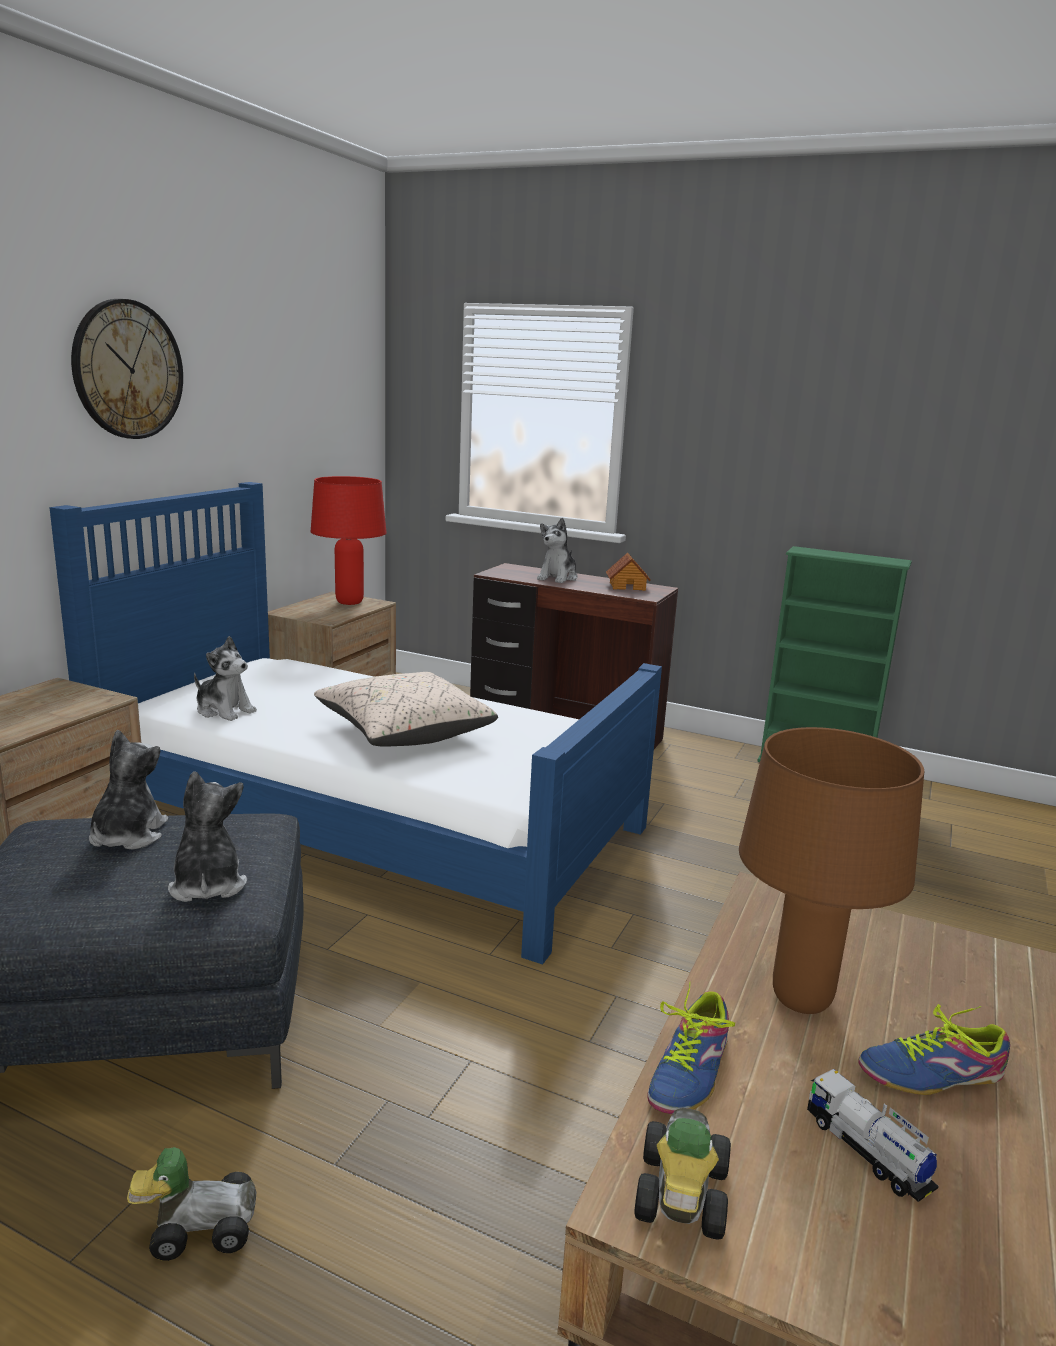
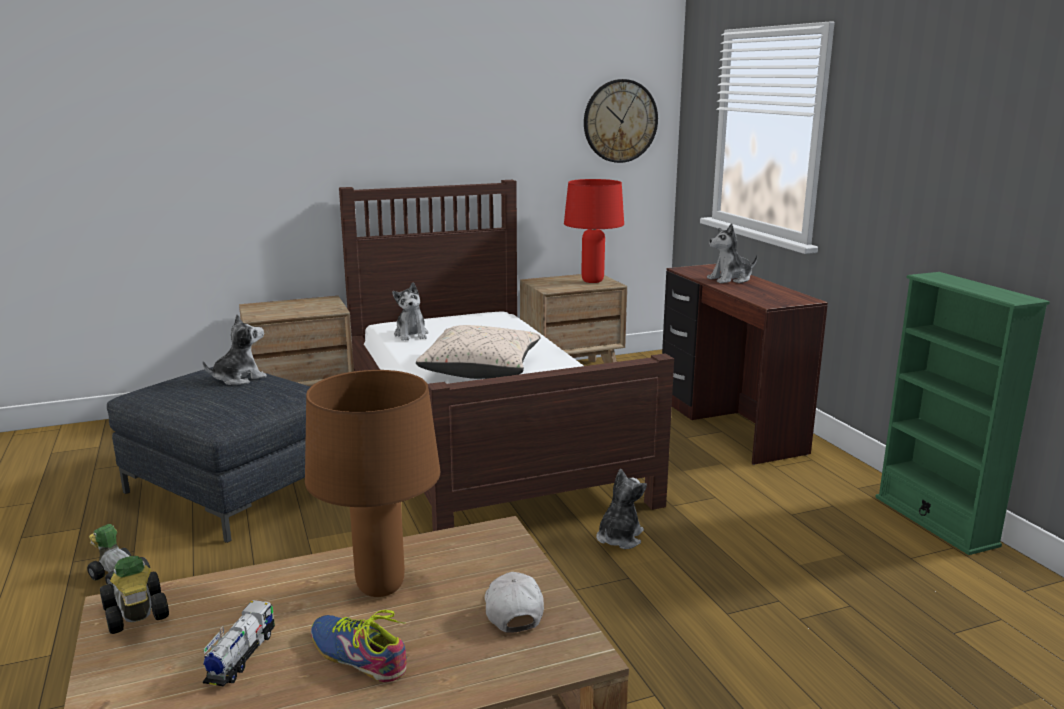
camera: 45 degrees right, 0 degrees up
blue bed [49,482,662,965] -> brown bed [339,180,674,531]
wall clock [71,299,183,439] -> wall clock moved to [584,79,658,163]
plush toy [168,771,247,902] -> plush toy moved to [596,469,647,549]
toy house [606,552,651,591] -> none
toy car [634,1108,731,1240] -> toy car turned 90 degrees counterclockwise [100,556,169,634]
shoe [647,982,735,1114] -> none
none -> white cap [485,572,544,633]

